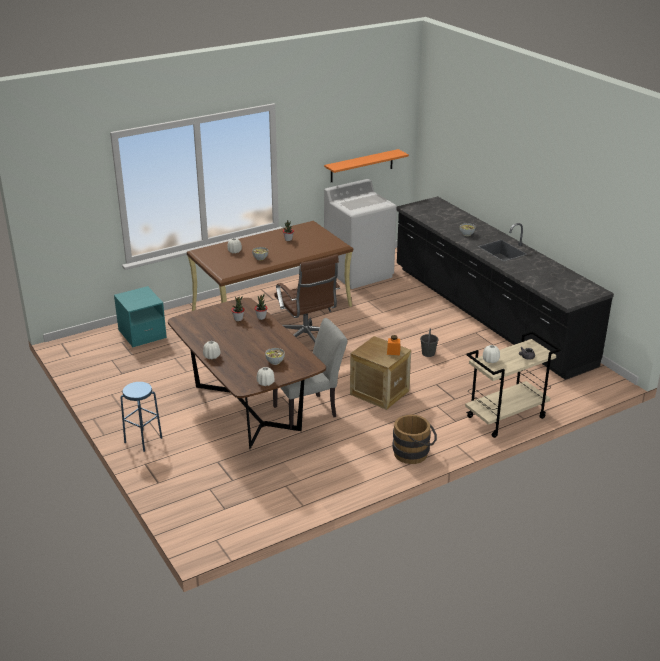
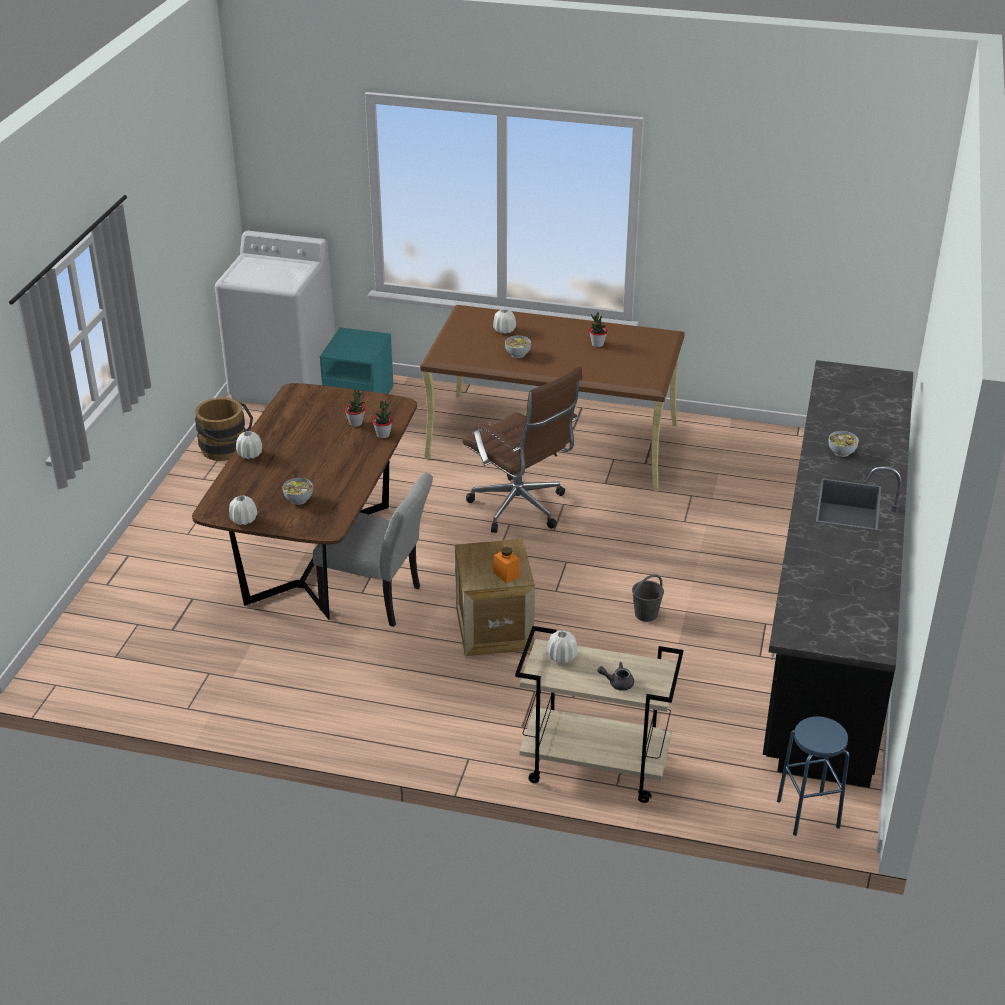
camera: 45 degrees right, 5 degrees up
blue stool [121,382,162,452] -> blue stool moved to [777,716,849,836]
brown office chair [274,254,340,342] -> brown office chair turned 60 degrees counterclockwise [462,366,582,533]
orange shelf [324,149,409,182] -> none
white washing machine [324,179,397,289] -> white washing machine moved to [215,231,335,405]
brown bucket [392,414,437,464] -> brown bucket moved to [195,397,253,461]

